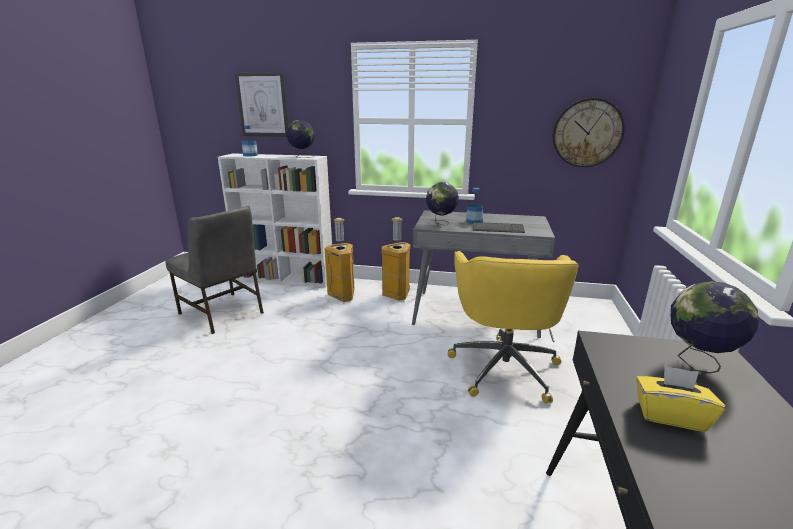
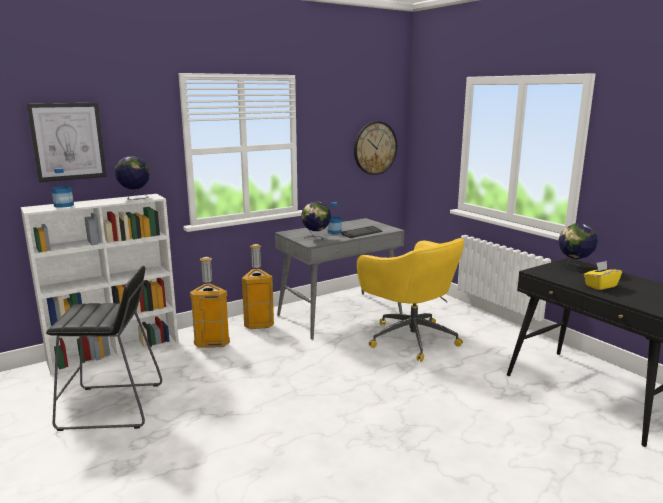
camera: 45 degrees left, 5 degrees down
grey chair [165,205,264,334] -> black stool [46,266,162,431]

